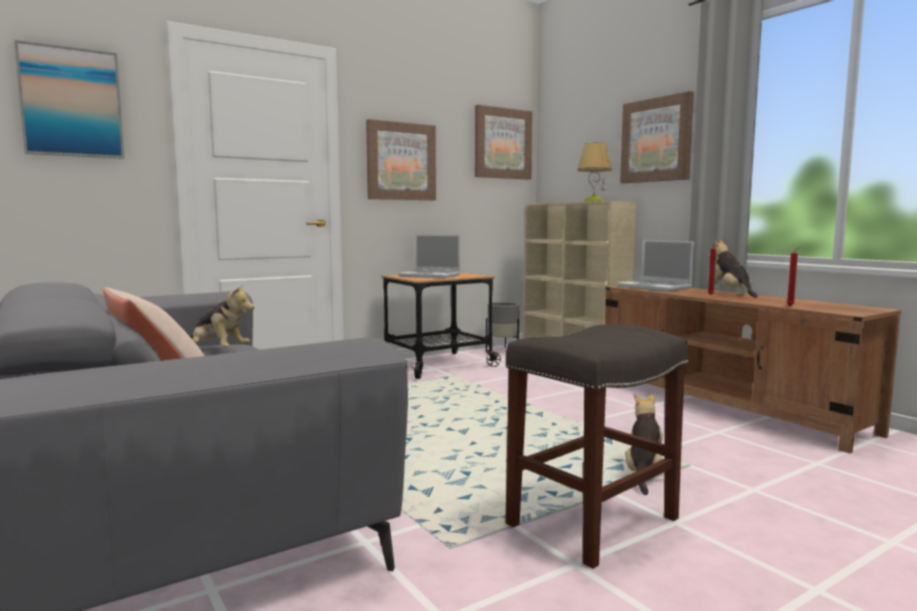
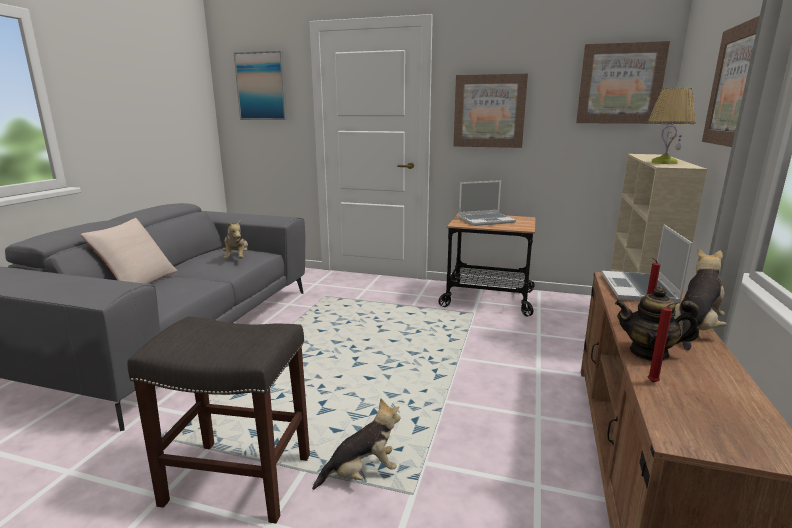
camera: 50 degrees right, 10 degrees up
laptop [398,234,460,278] -> laptop turned 90 degrees counterclockwise [458,180,516,226]
grey planter [486,302,520,353] -> none
none -> teapot [615,287,699,361]

